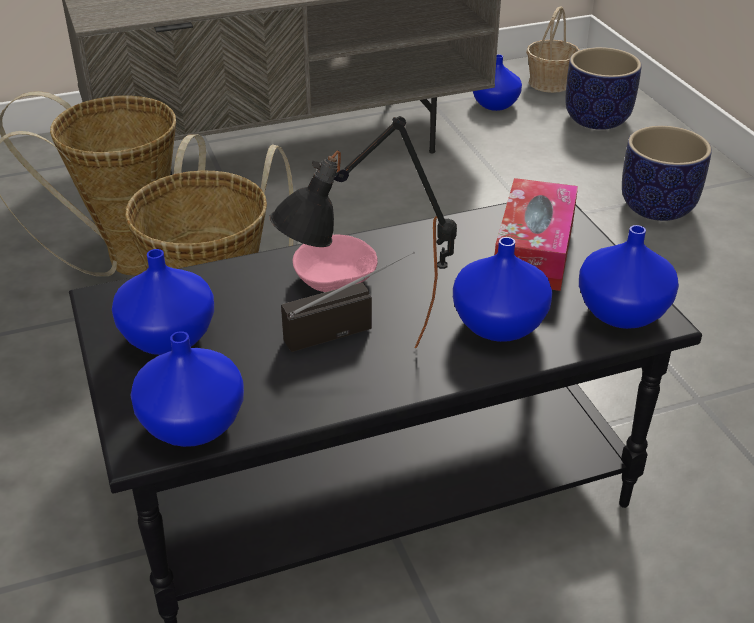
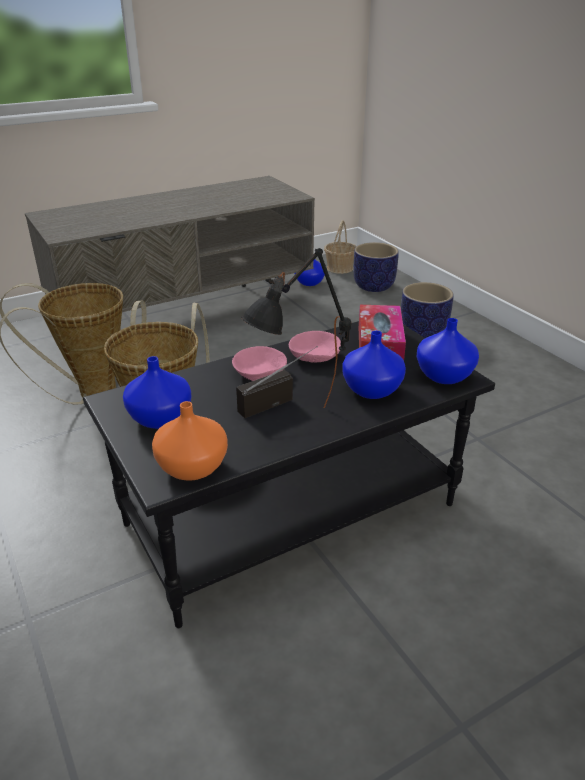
camera: 10 degrees left, 5 degrees down
blue vase [130,331,244,447] -> orange vase [152,401,228,480]
none -> pink bowl [289,331,341,362]

